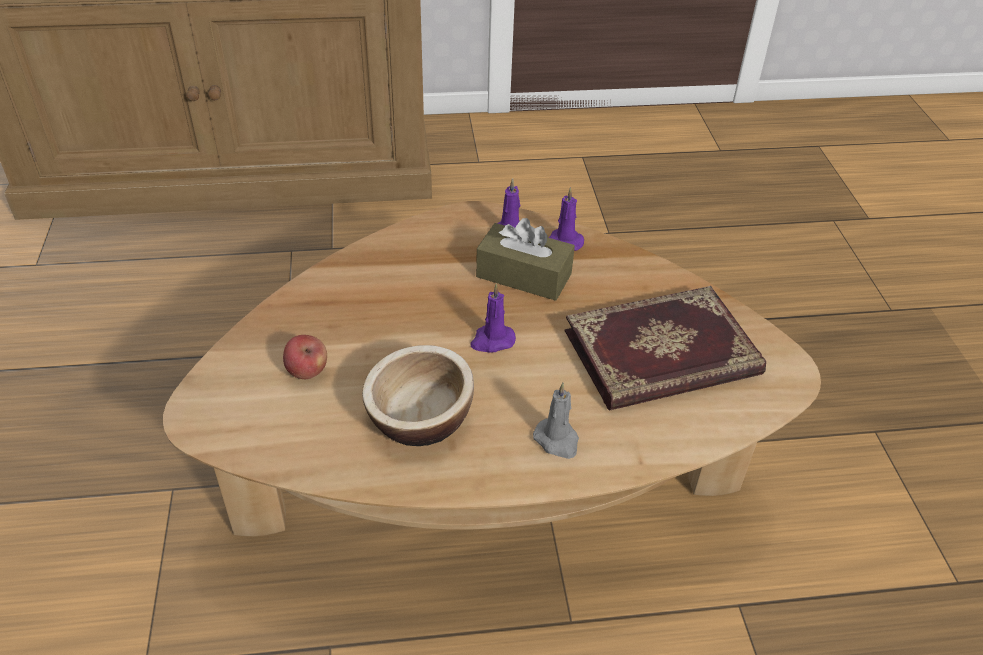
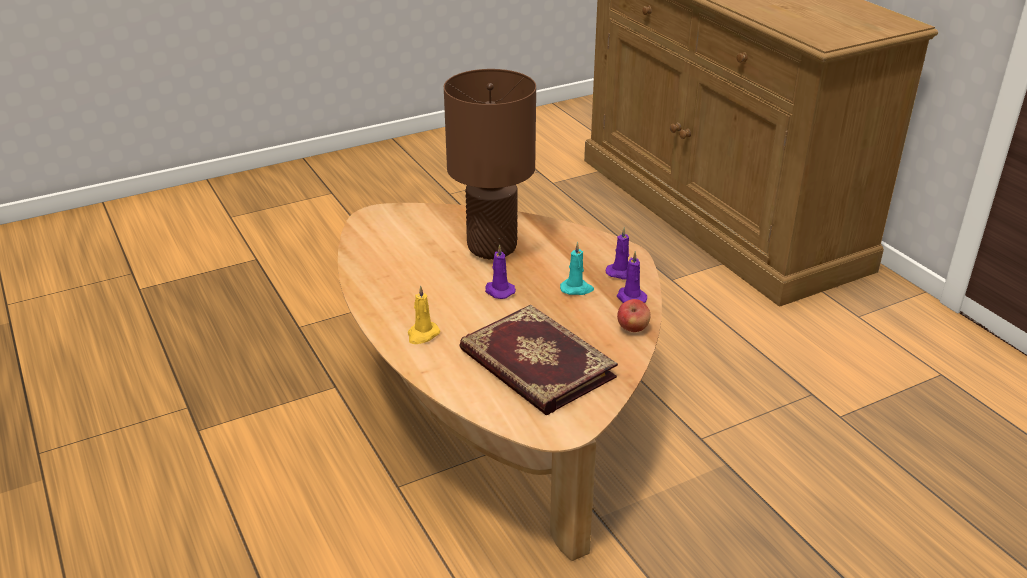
camera: 70 degrees right, 10 degrees down
apple [283,335,327,379] -> apple moved to [617,299,650,332]
bowl [362,345,474,446] -> none
brown tissue box [476,218,575,301] -> turquoise candle [560,242,594,295]
grey candle [533,383,579,459] -> yellow candle [408,285,440,344]
none -> brown table lamp [444,69,536,260]

